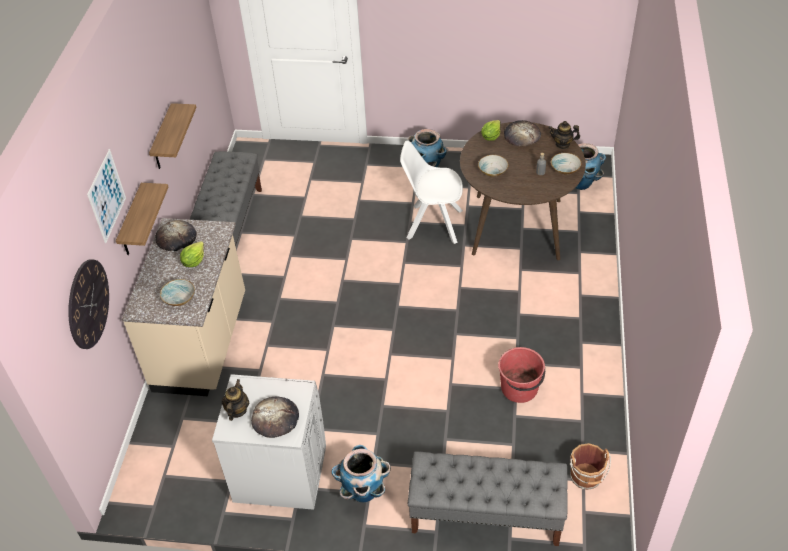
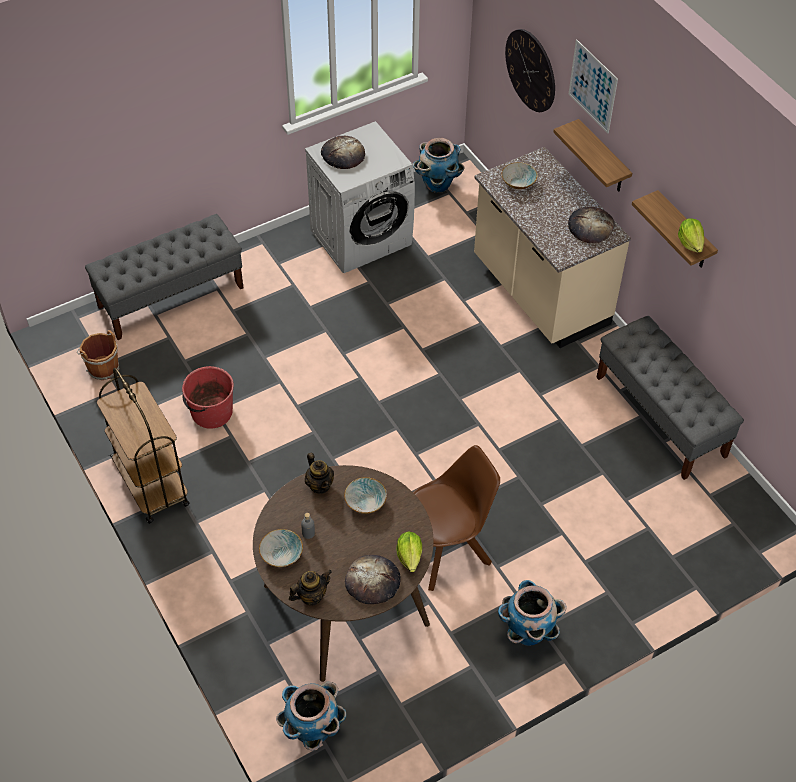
camera: 140 degrees right, 5 degrees up
lettuce [180,241,204,267] -> lettuce moved to [678,218,705,253]
teapot [222,379,249,421] -> teapot moved to [305,453,334,494]
planter [332,445,391,503] -> planter moved to [413,138,465,193]
white chair [400,141,463,244] -> brown chair [413,445,500,591]
none -> brown cart [97,368,190,524]

